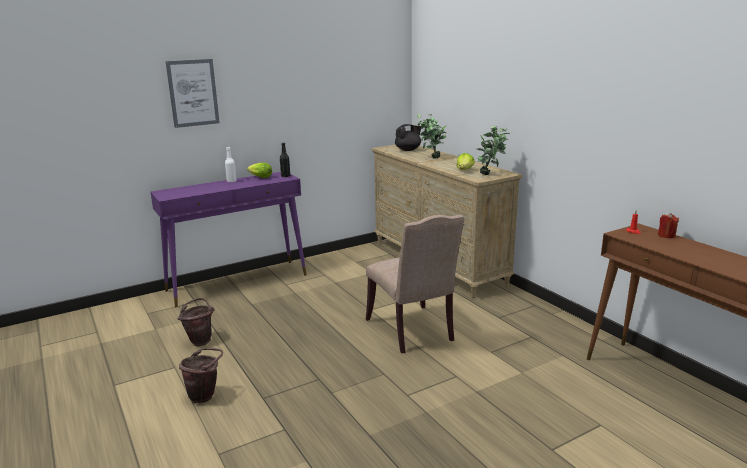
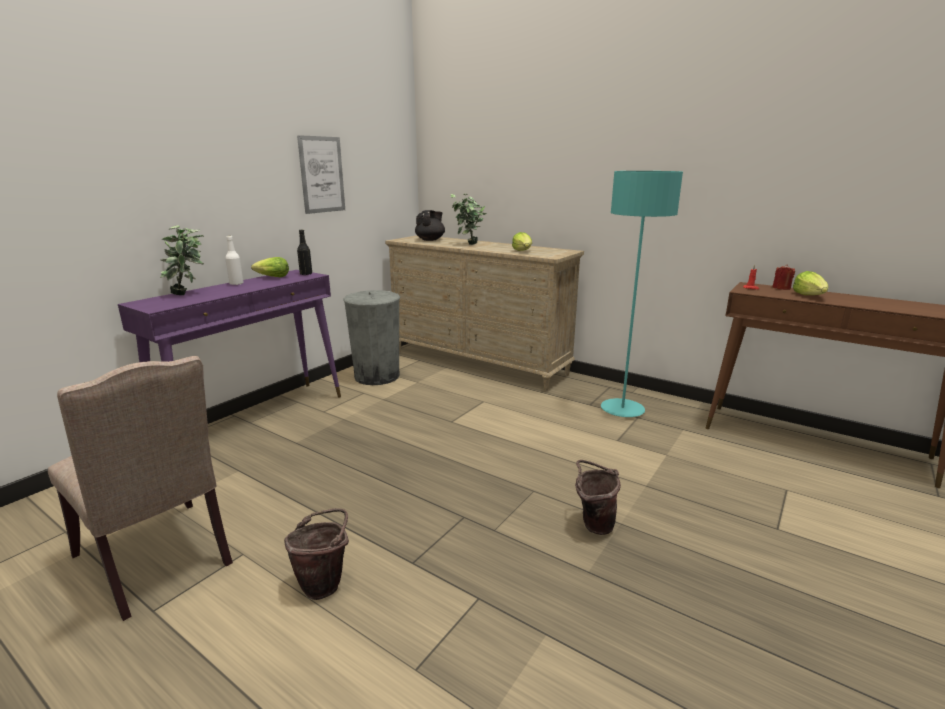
camera: 25 degrees left, 0 degrees up
picture [166,59,220,128] -> picture moved to [297,135,345,214]
brown bucket [177,298,215,346] -> brown bucket moved to [575,460,621,535]
beige chair [366,215,464,353] -> beige chair moved to [48,356,233,621]
potted plant [477,126,510,175] -> potted plant moved to [160,225,204,295]
none -> grey trash can [343,290,400,385]
none -> turquoise floor lamp [601,171,683,417]
none -> lettuce [793,271,828,295]

